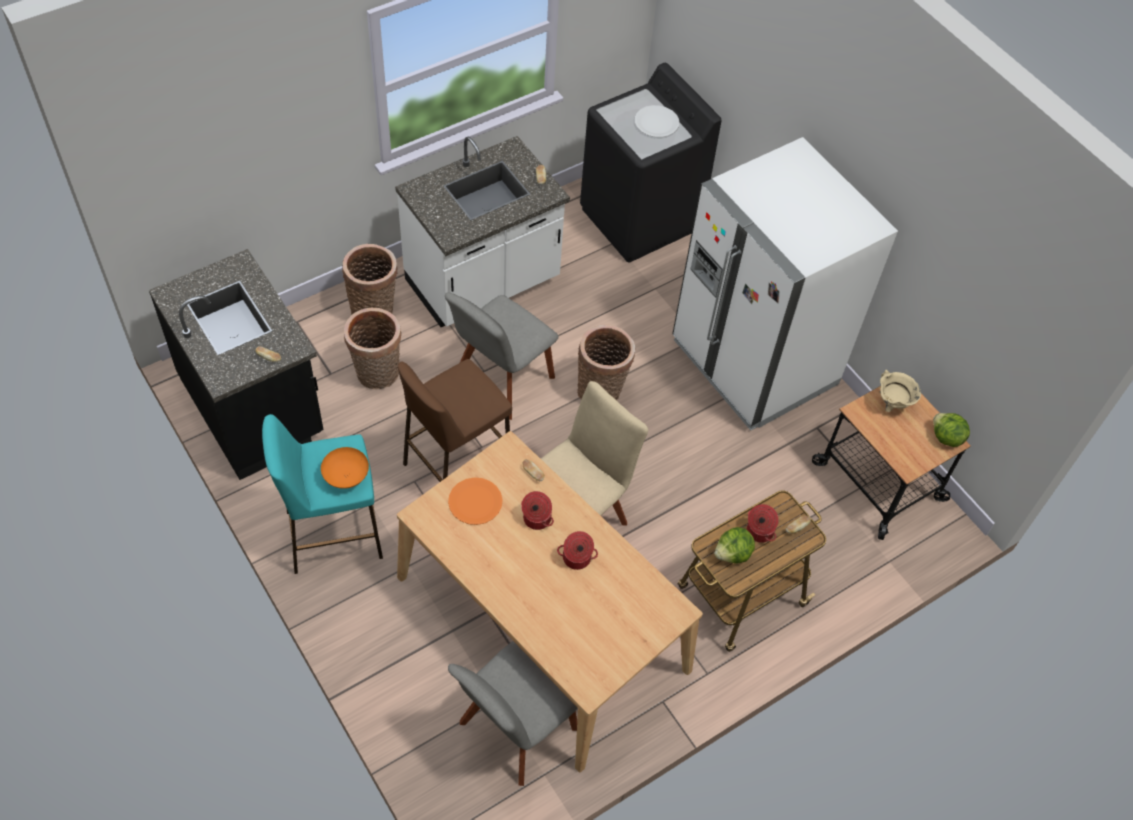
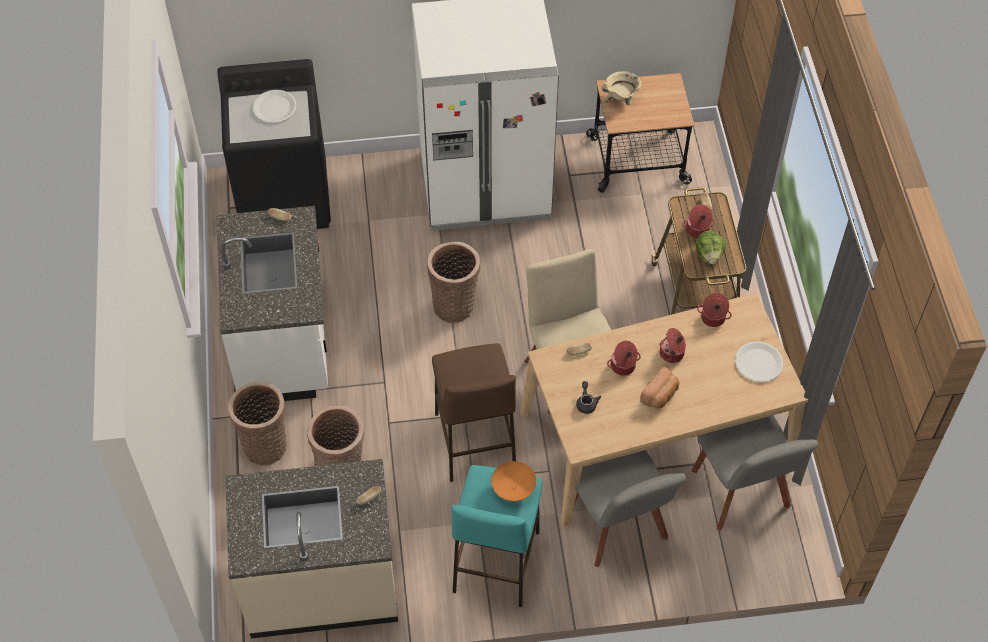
camera: 60 degrees left, 0 degrees up
black counter [149,249,324,480] -> beige counter [225,459,398,639]
grey chair [445,292,559,420] -> grey chair moved to [574,450,686,567]
orange plate [448,477,503,525] -> grey teapot [576,381,601,414]
lettuce [933,413,970,447] -> none
none -> bread [640,367,679,409]
none -> cooking pot [697,293,732,327]
none -> white plate [735,341,783,382]

